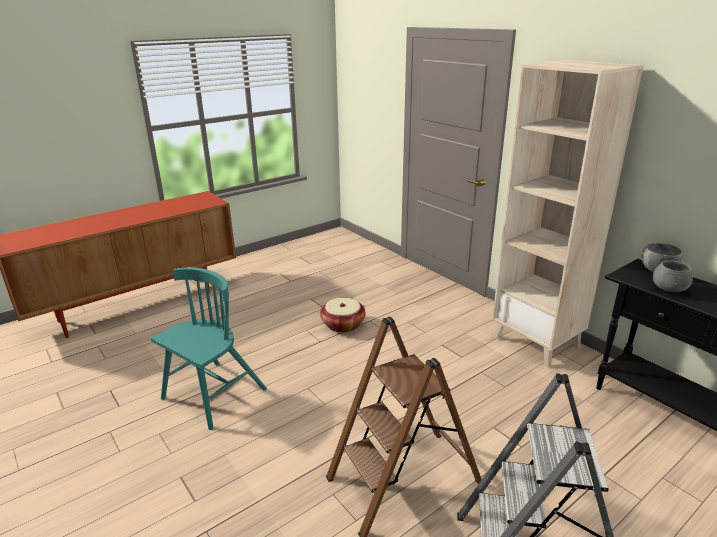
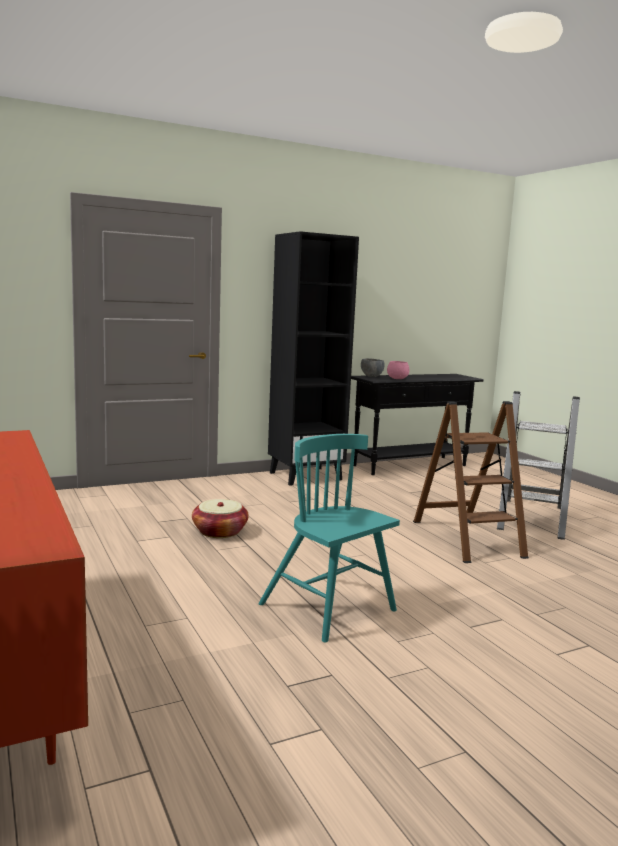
camera: 80 degrees left, 15 degrees down
beige bookcase [492,60,644,368] -> black bookcase [268,231,359,486]
grey bowl [653,260,693,292] -> pink bowl [387,361,410,379]

